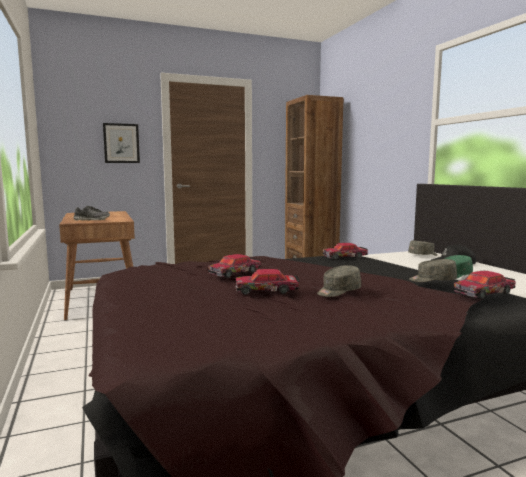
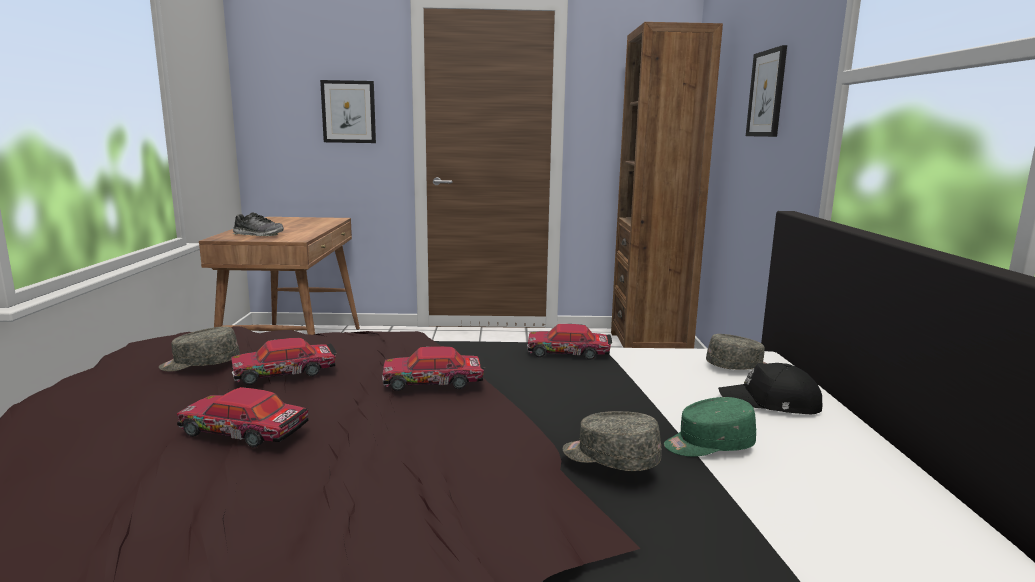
camera: 20 degrees right, 5 degrees up
grey cap [317,265,361,297] -> grey cap moved to [159,326,240,371]
toy car [453,271,516,299] -> toy car moved to [383,346,485,391]
none -> picture [746,45,787,137]

